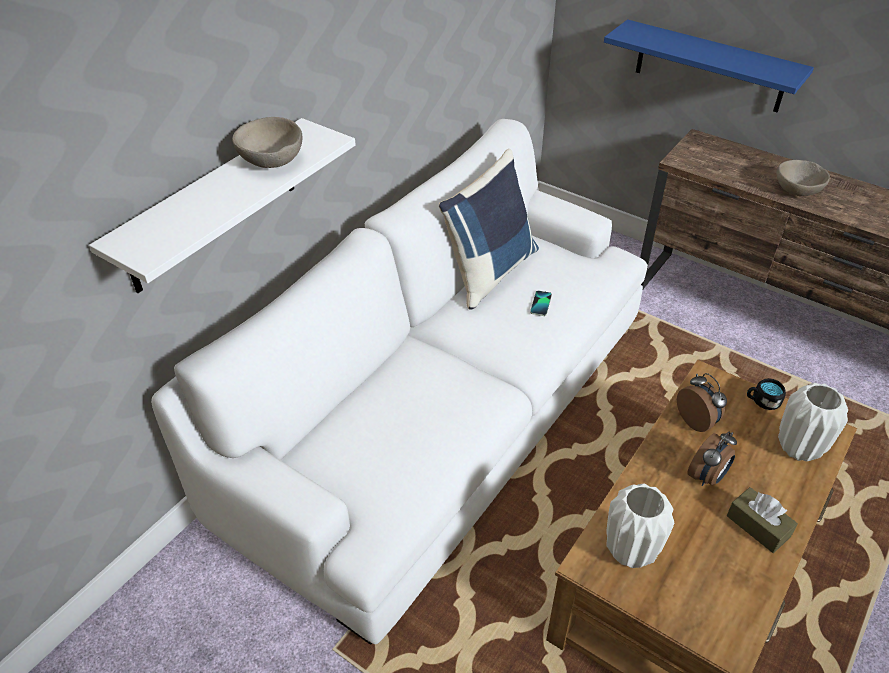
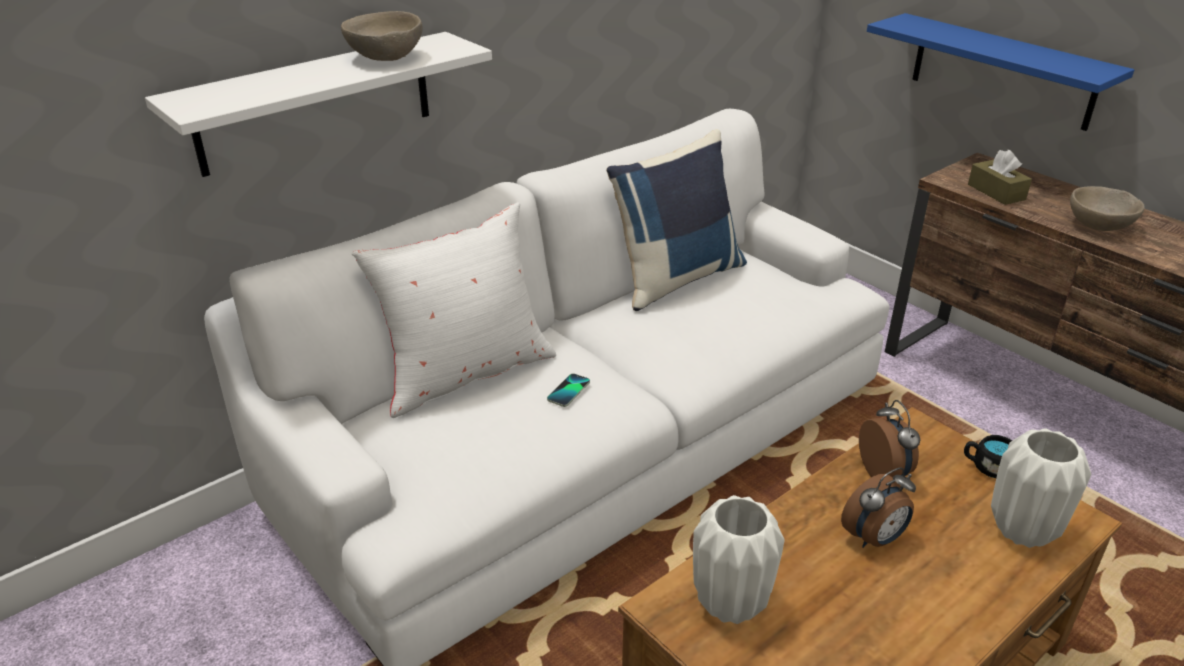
camera: 15 degrees right, 10 degrees down
phone [530,291,552,316] -> phone moved to [547,373,590,407]
brown tissue box [727,487,798,553] -> brown tissue box moved to [968,150,1032,205]
none -> white pillow [352,202,556,418]

